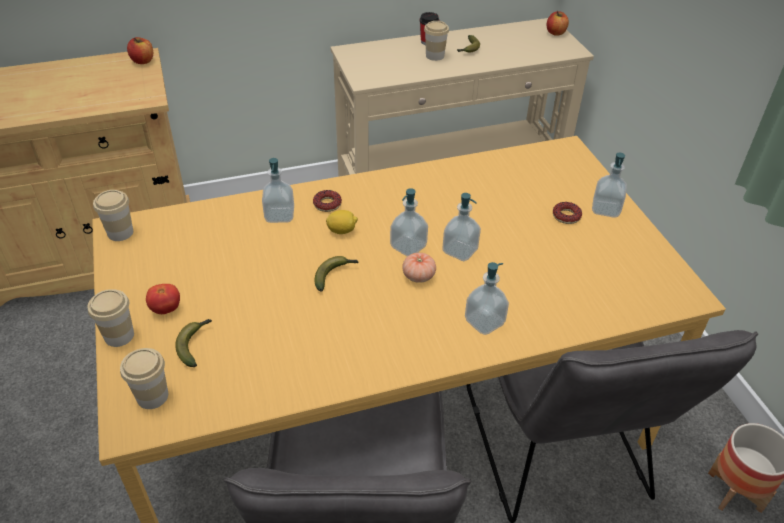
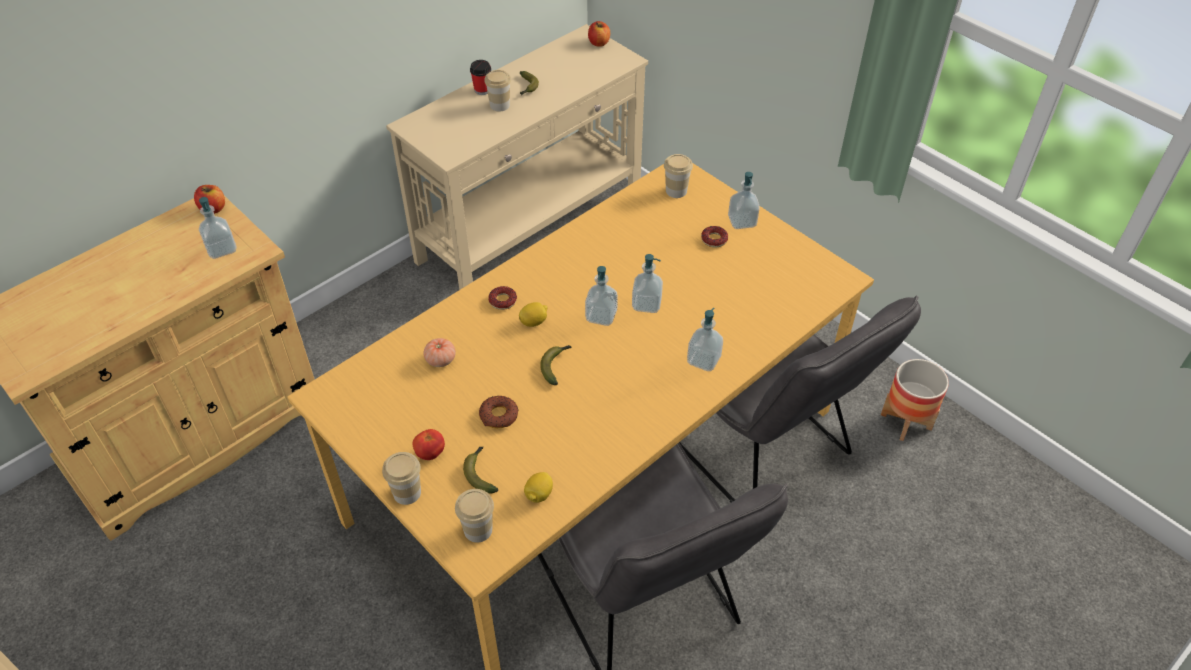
camera: 25 degrees left, 5 degrees up
cup [93,190,133,241] -> cup moved to [664,154,693,198]
soap dispenser [262,158,294,223] -> soap dispenser moved to [199,197,236,259]
tomato [402,253,436,283] -> tomato moved to [423,338,456,367]
none -> donut [479,396,518,428]
none -> lemon [524,472,553,503]

